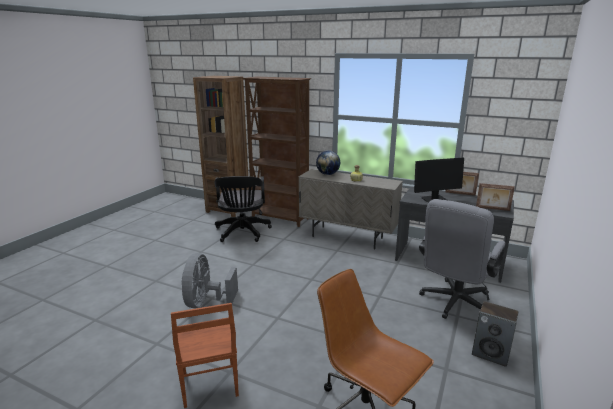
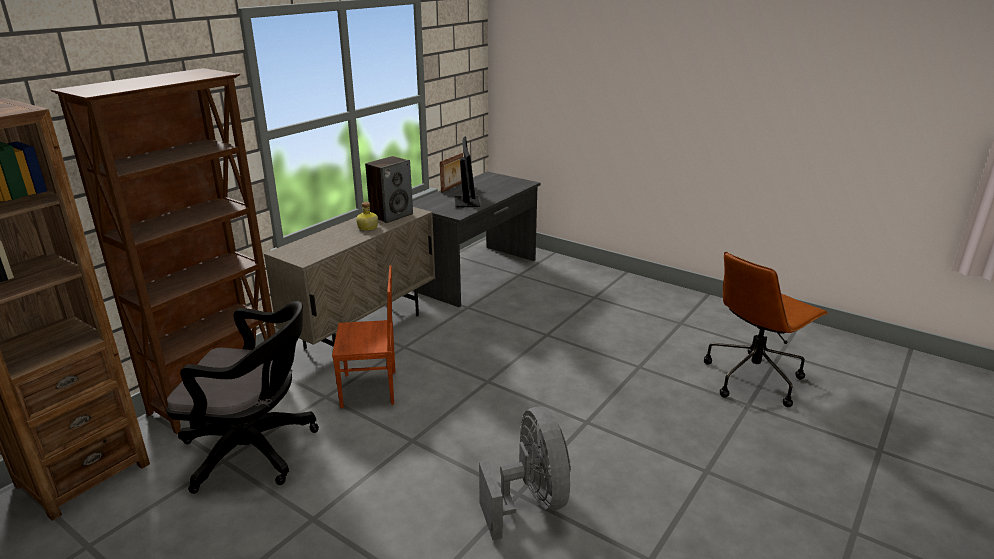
camera: 80 degrees left, 5 degrees up
brown chair [171,303,239,408] -> brown chair moved to [332,265,396,408]
grey fan [182,253,238,308] -> grey fan turned 120 degrees counterclockwise [479,407,571,540]
globe [316,151,340,175] -> none
grey office chair [419,199,505,319] -> none
speaker [472,301,519,367] -> speaker moved to [365,156,413,223]
picture frame [476,183,515,211] -> none

